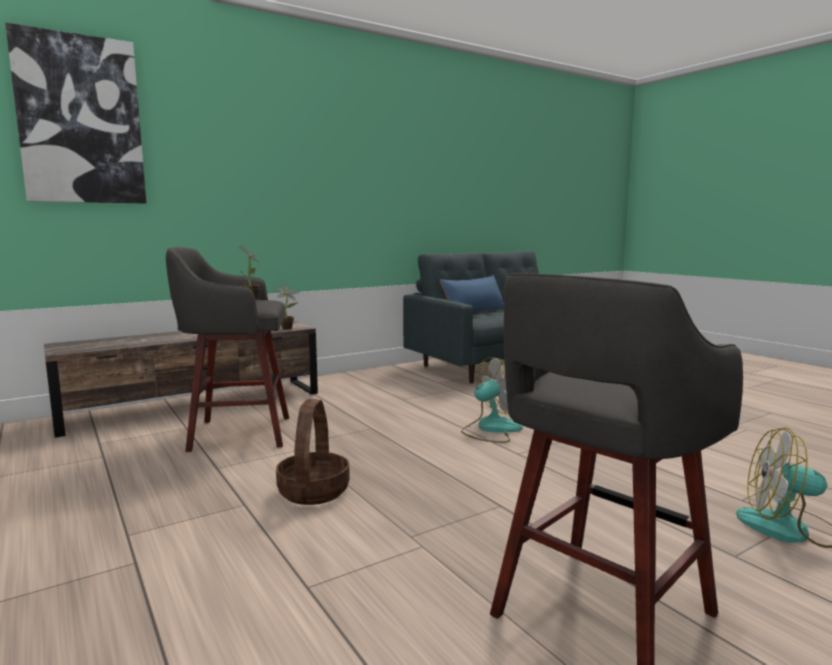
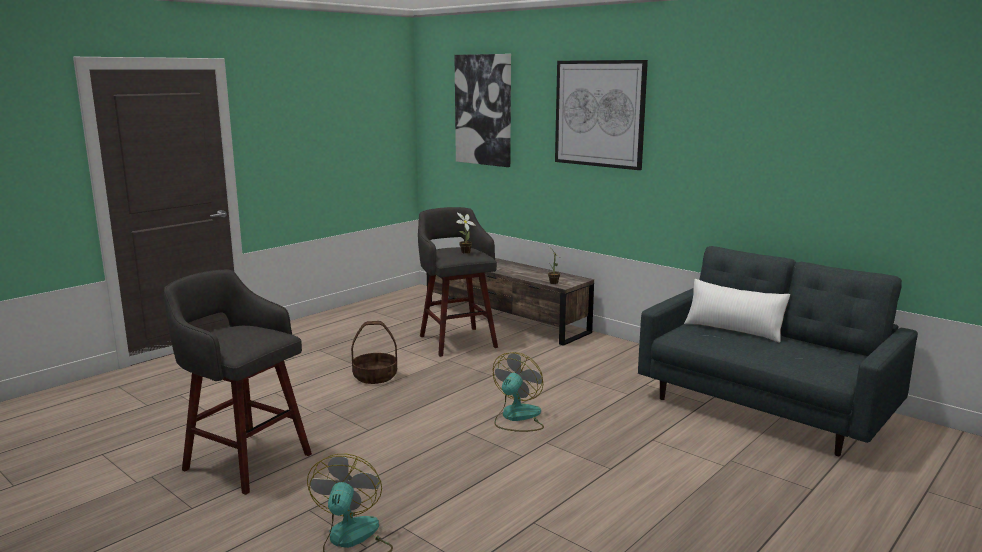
camera: 75 degrees right, 5 degrees up
blue pillow [440,275,504,312] -> white pillow [684,279,790,343]
fan [461,357,523,443] -> fan turned 105 degrees counterclockwise [493,352,544,432]
none -> picture [555,60,648,170]

